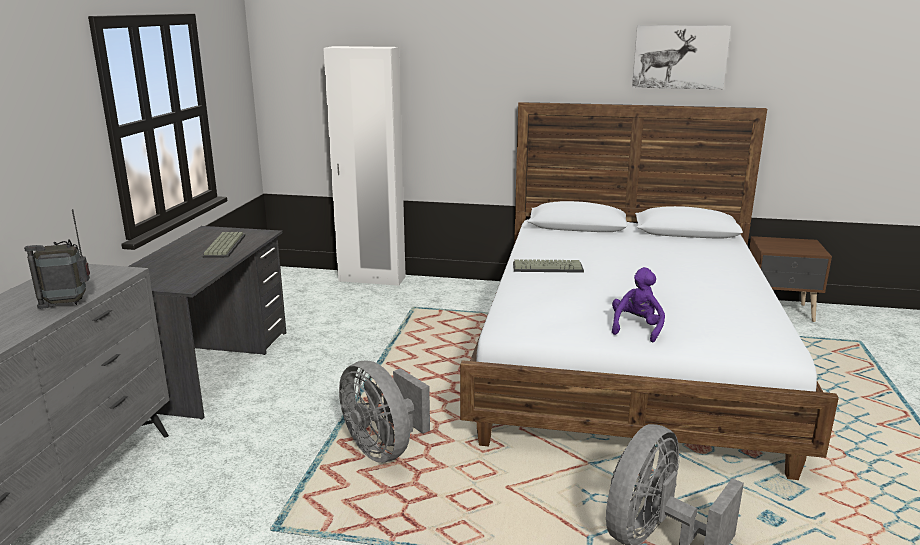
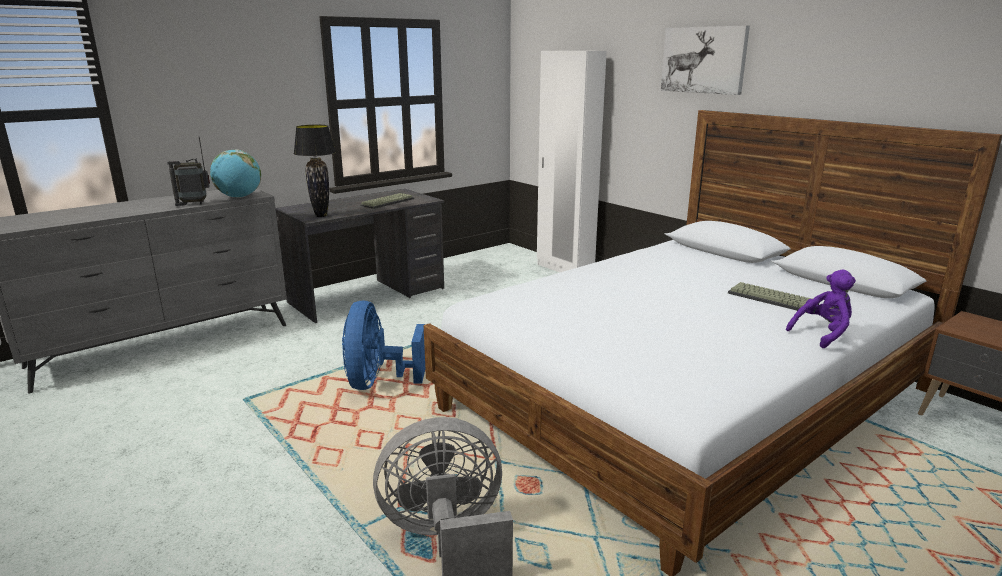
camera: 40 degrees right, 0 degrees up
radio [24,209,90,309] -> radio turned 45 degrees counterclockwise [167,137,210,206]
grey fan [339,360,430,463] -> blue fan [342,300,425,390]
keyboard [513,259,584,273] -> keyboard moved to [728,282,819,313]
purple plush toy [612,267,665,342] -> purple plush toy moved to [786,270,856,348]
picture [632,25,731,89] -> picture moved to [661,26,750,95]
none -> globe [210,149,261,198]
none -> black table lamp [294,125,336,217]

